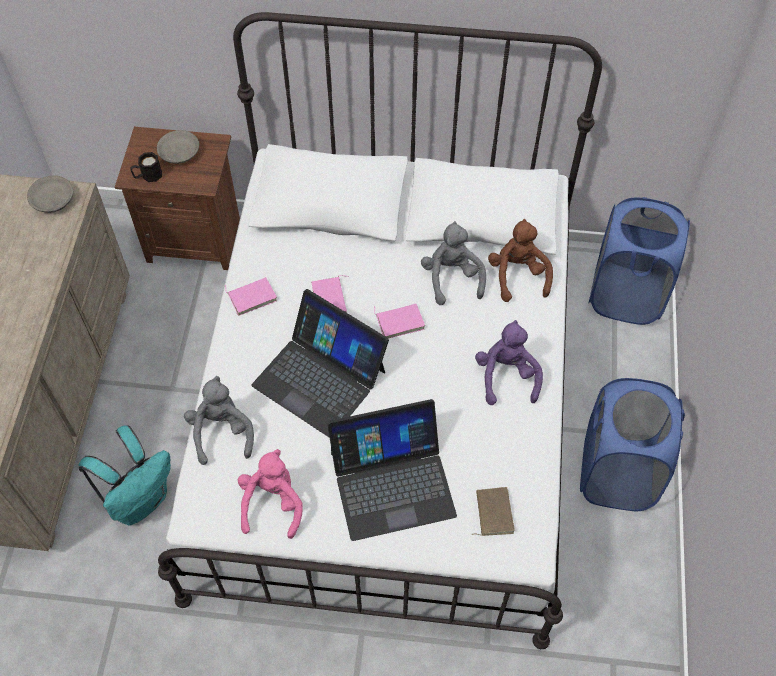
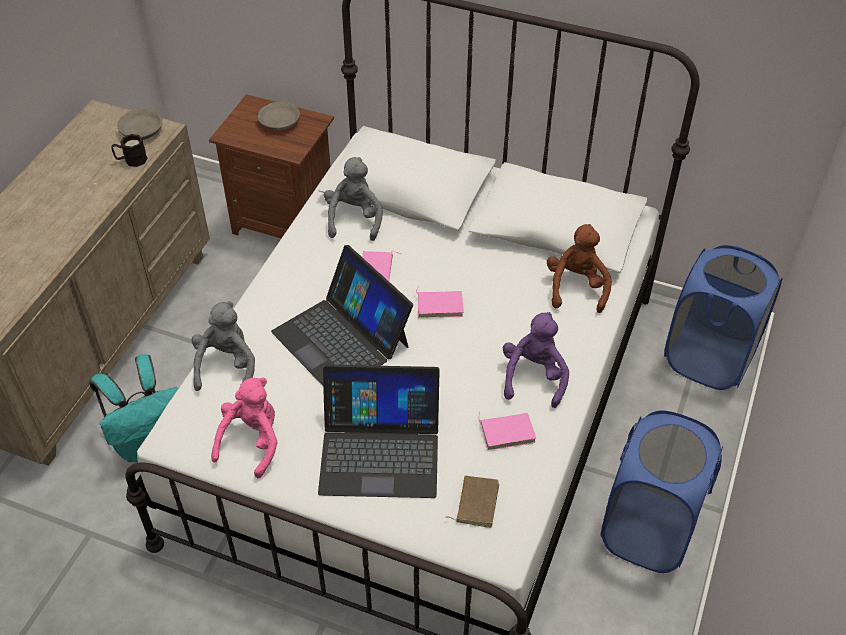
camera: 15 degrees right, 10 degrees down
black mug [130,152,162,182] -> black mug moved to [111,134,148,167]
pink book [225,277,277,316] -> pink book moved to [478,412,536,450]
grey plush toy [421,221,486,305] -> grey plush toy moved to [324,157,383,241]

